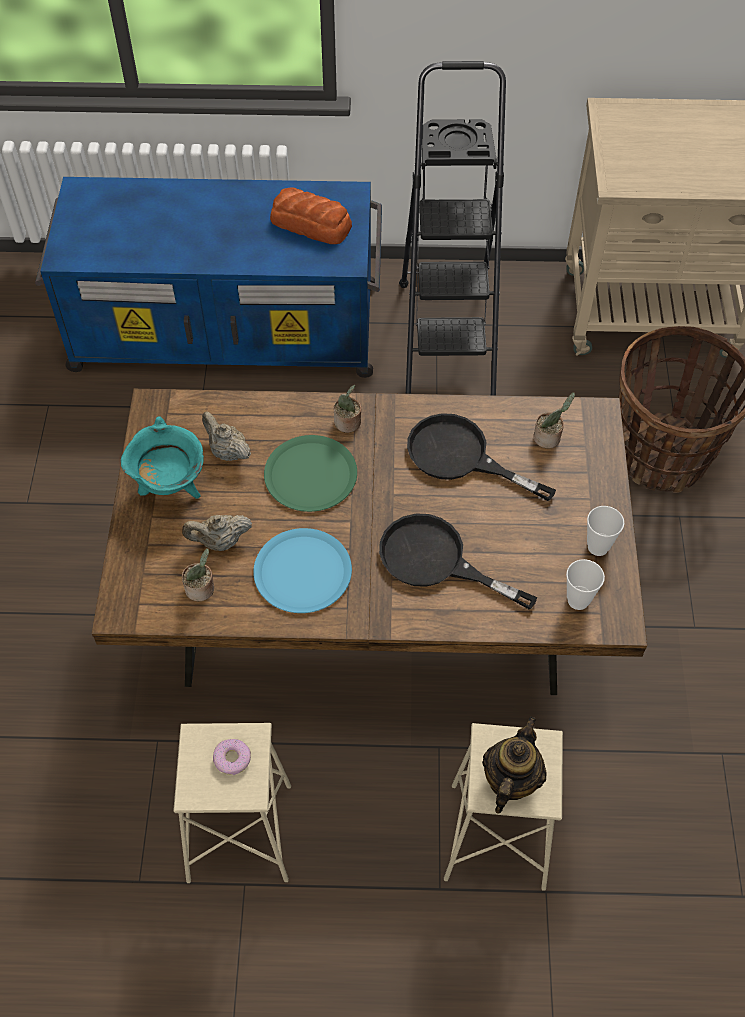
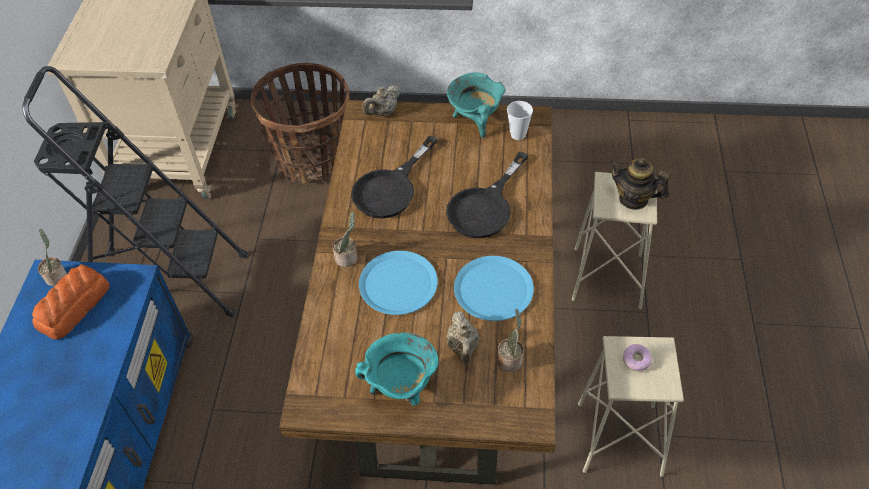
camera: 85 degrees left, 5 degrees down
beige teapot [202,411,251,461] -> beige teapot moved to [362,86,401,116]
green plate [264,435,357,512] -> blue plate [359,251,438,315]
potted plant [533,392,575,448] -> potted plant moved to [38,229,67,286]
cup [587,506,624,556] -> turquoise cooking pot [447,72,506,138]

